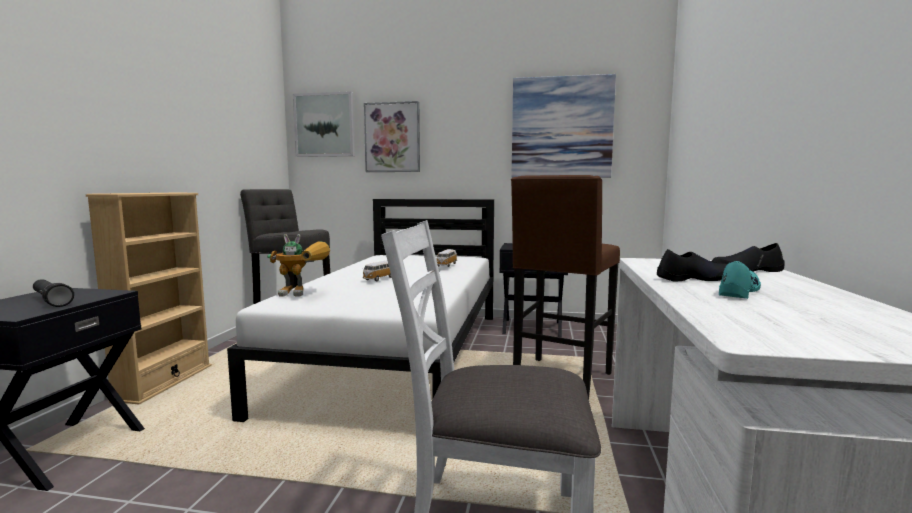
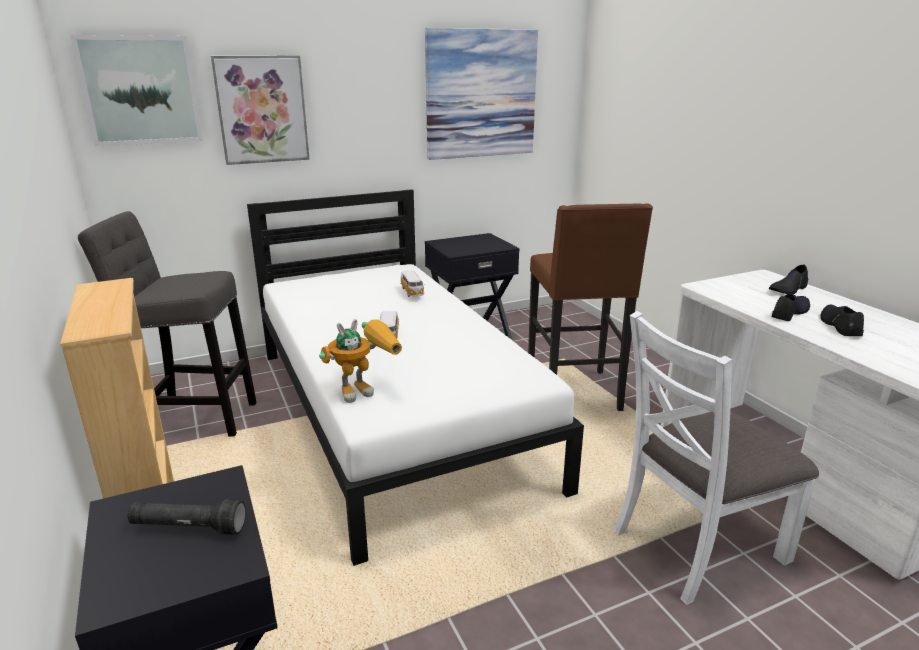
camera: 35 degrees left, 15 degrees up
turquoise shoe [719,261,761,299] -> black shoe [821,304,864,336]

